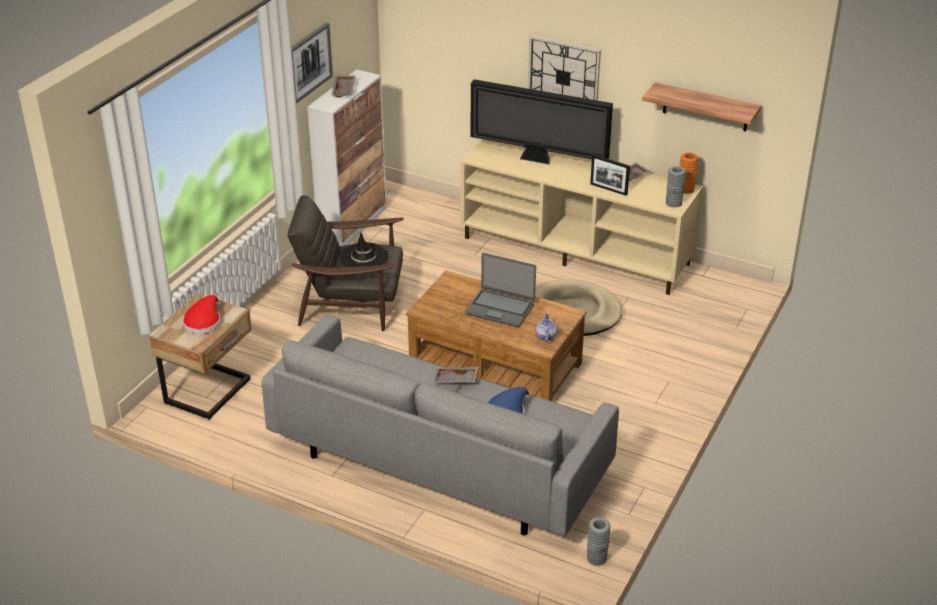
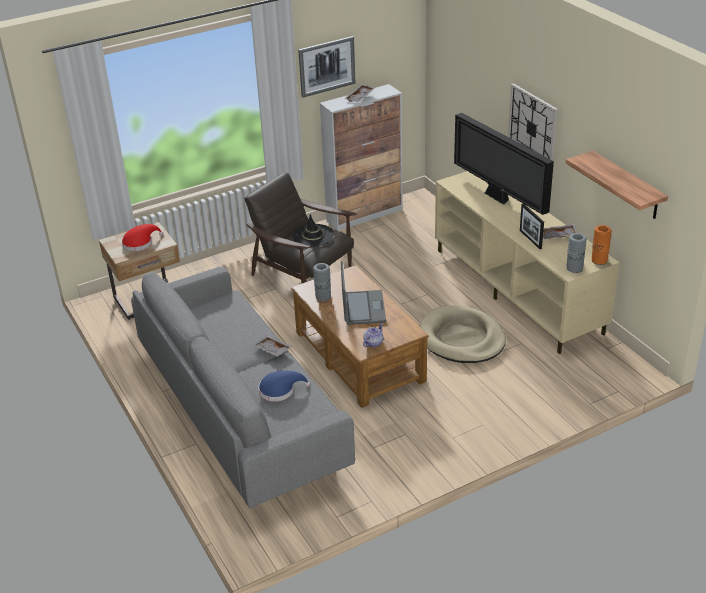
camera: 35 degrees right, 0 degrees up
laptop [465,253,536,327] -> laptop turned 150 degrees counterclockwise [341,261,386,325]
grey vase [587,517,610,566] -> grey vase moved to [313,263,331,301]

